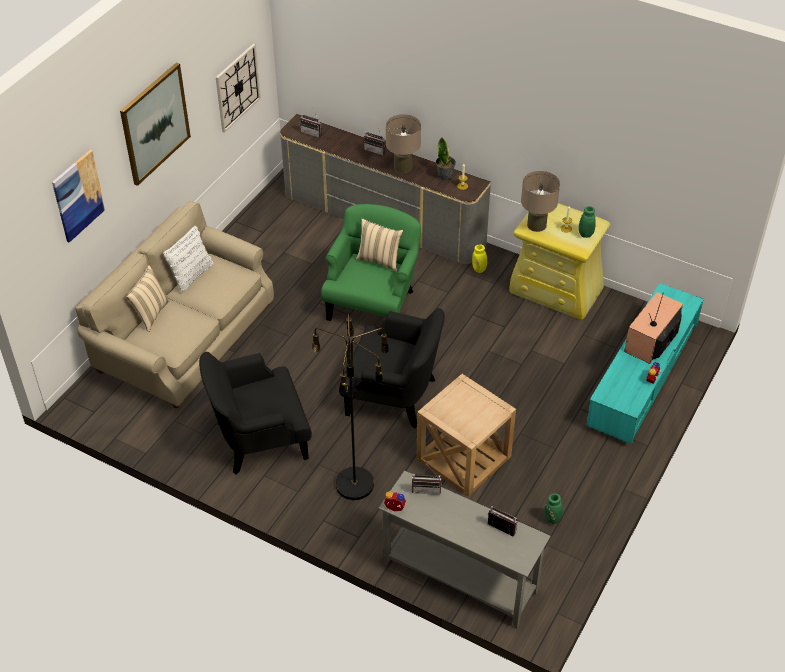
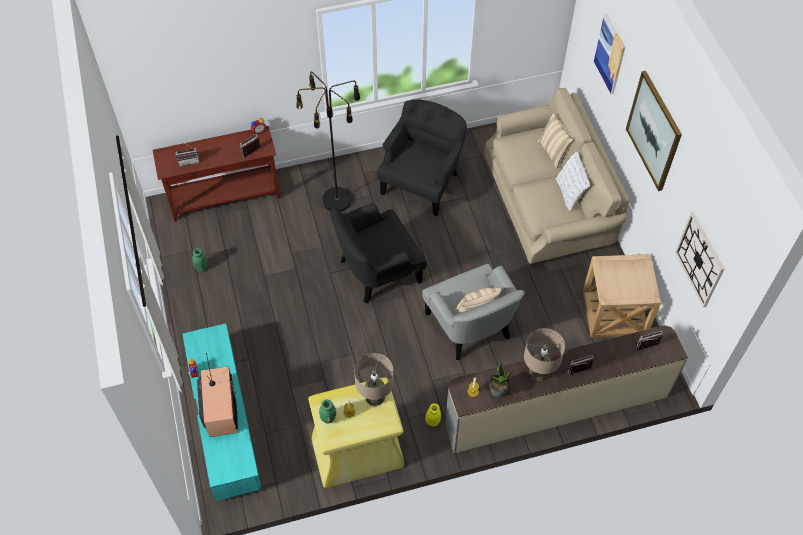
camera: 135 degrees right, 10 degrees up
green armchair [321,204,421,321] -> grey armchair [422,264,525,360]
grey console table [378,471,551,629] -> brown console table [153,126,281,221]
beige side table [416,374,516,496] -> beige side table moved to [583,254,661,338]

